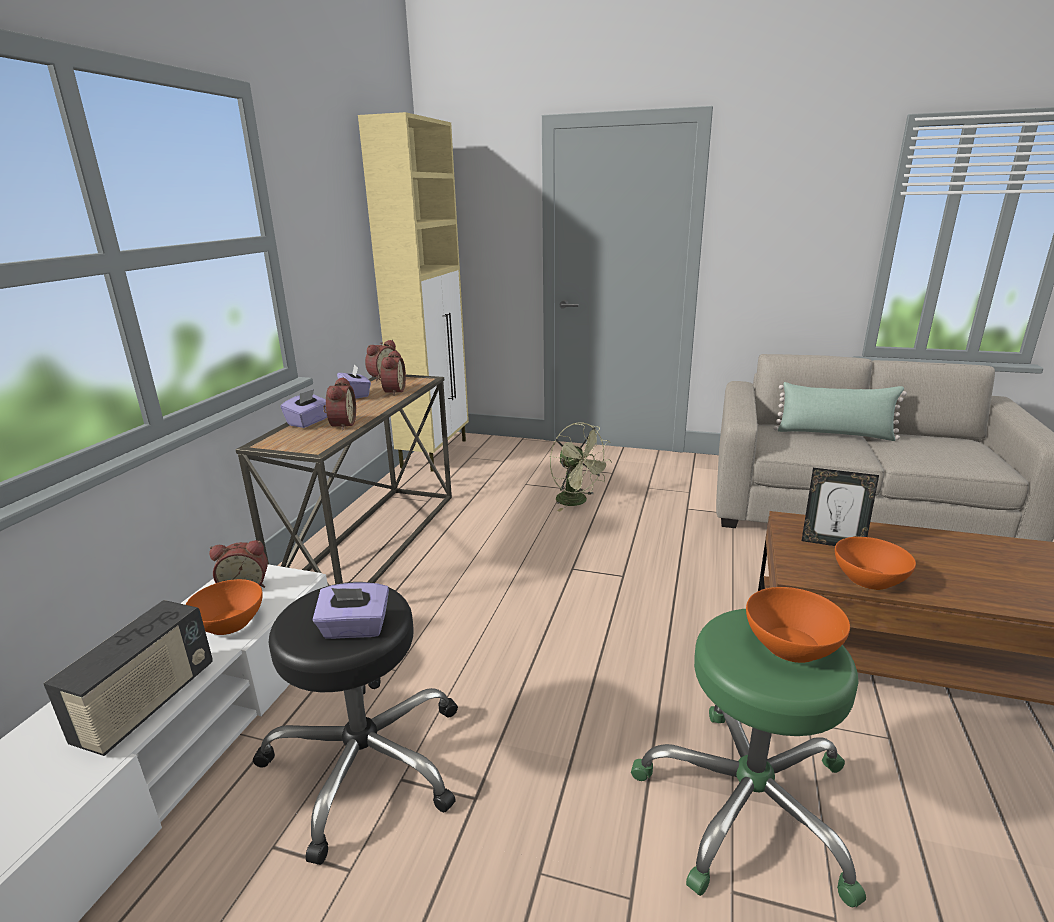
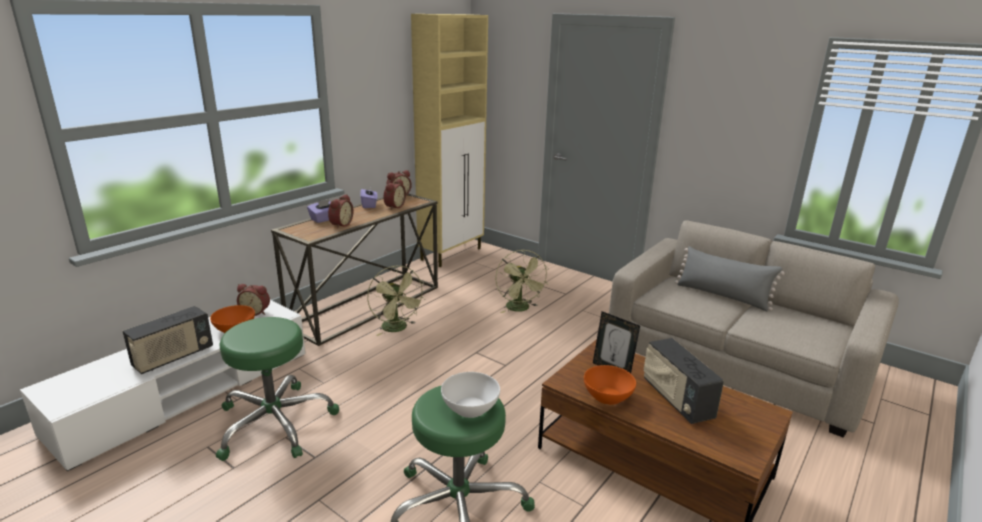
camera: 20 degrees right, 0 degrees up
black stool [253,582,458,865] -> green stool [216,317,339,461]
purple tissue box [313,582,389,639] -> none
orange bowl [746,587,850,663] -> white bowl [441,372,500,418]
green pillow [773,382,907,441] -> grey pillow [675,246,785,311]
none -> green fan [367,266,425,336]
none -> radio [643,338,724,424]

